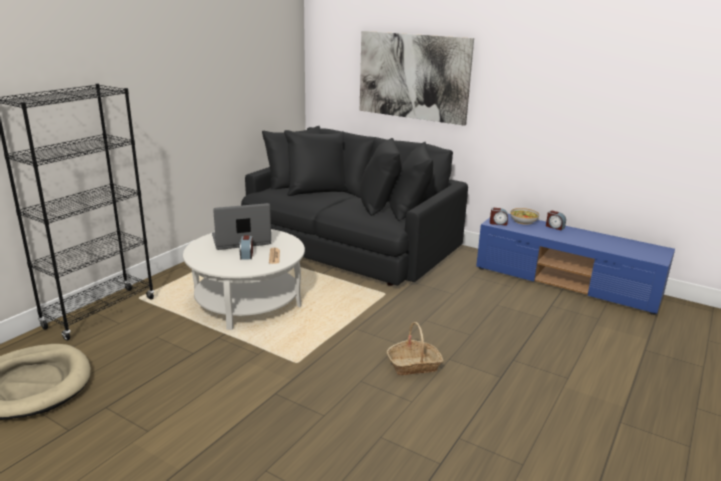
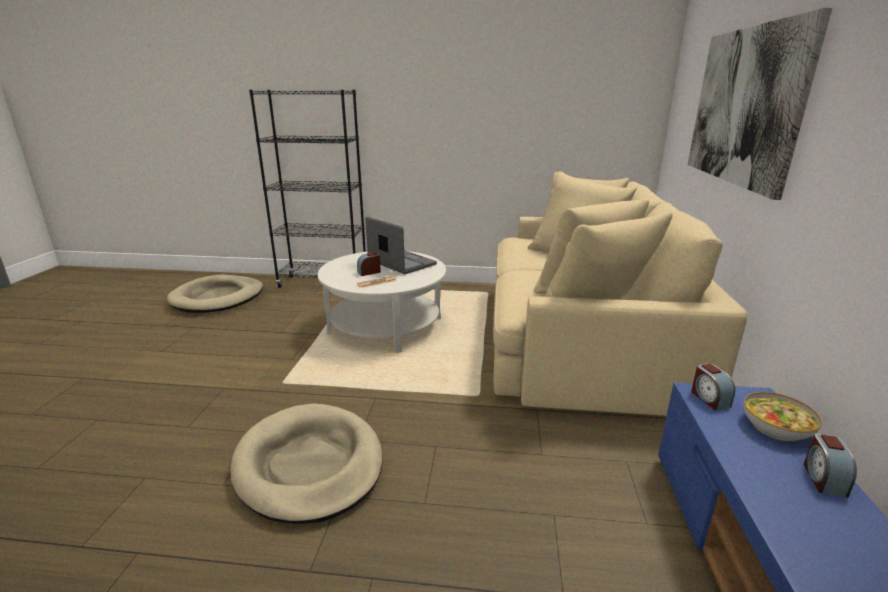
camera: 65 degrees right, 0 degrees up
black sofa [241,126,468,286] -> beige sofa [493,171,747,416]
basket [387,322,444,375] -> beige dog bed [230,403,383,524]

